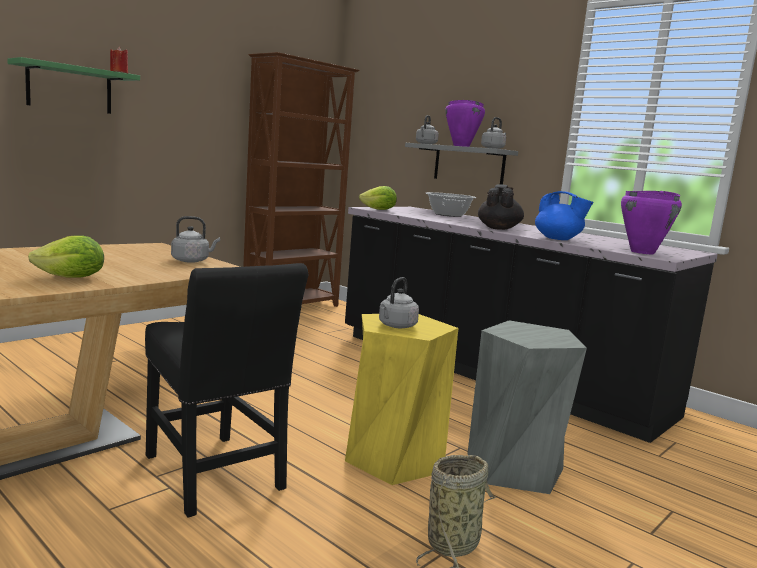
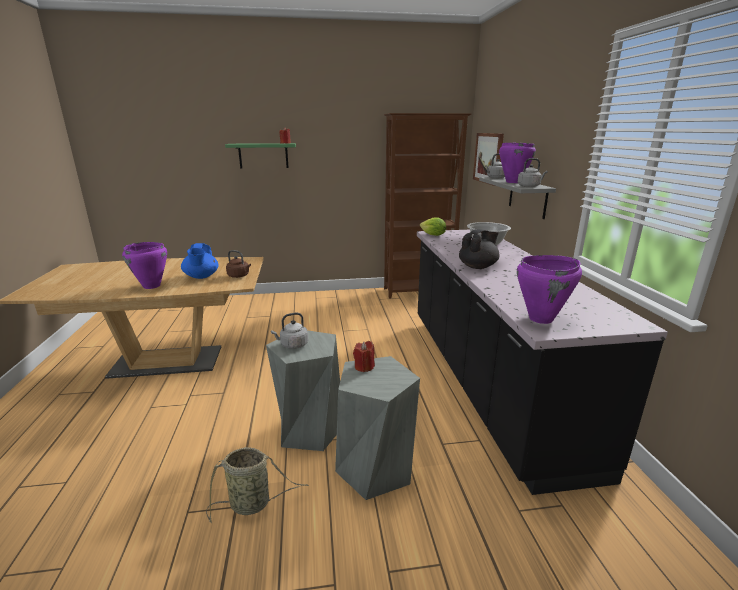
camera: 40 degrees right, 10 degrees up
lettuce [28,235,104,278] -> purple cooking pot [122,242,167,289]
black chair [145,263,308,518] -> none
grey kettle [171,216,220,263] -> brown kettle [226,250,251,278]
yellow stool [345,314,458,485] -> grey stool [266,330,340,451]
blue teapot [535,191,593,240] -> blue teapot moved to [181,243,218,279]
none -> red candle [353,341,375,372]
none -> picture [473,133,504,186]

